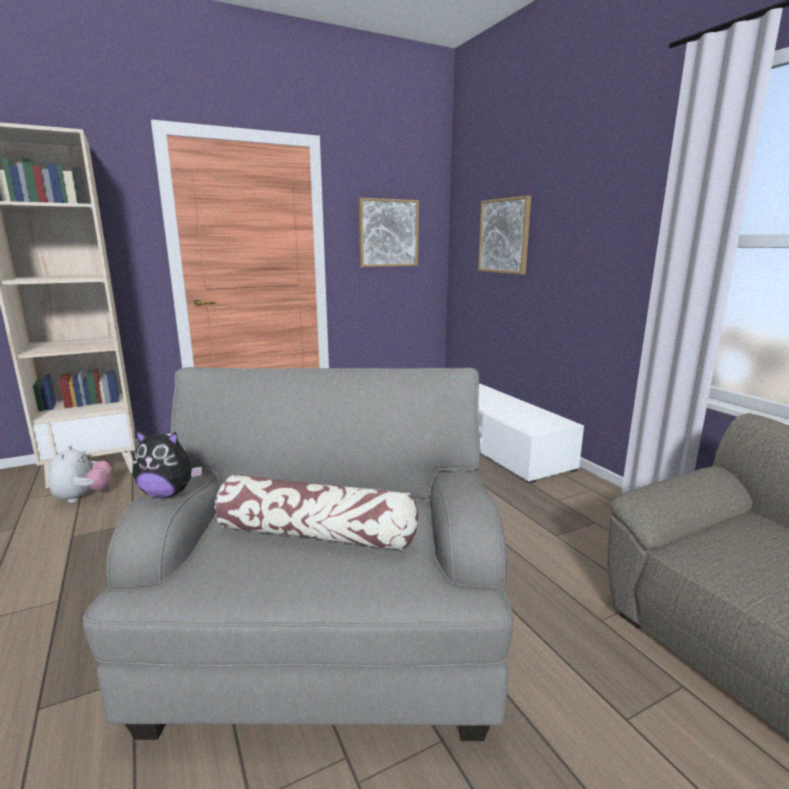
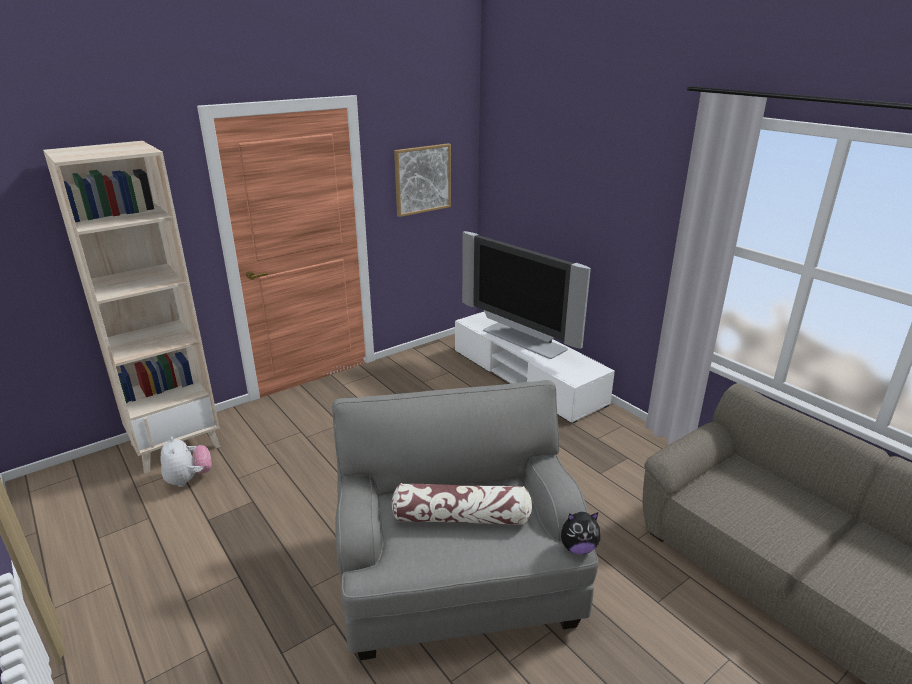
camera: 10 degrees left, 10 degrees up
plush toy [133,430,202,498] -> plush toy moved to [561,512,600,555]
picture [478,195,531,274] -> none
none -> television [462,231,591,359]

